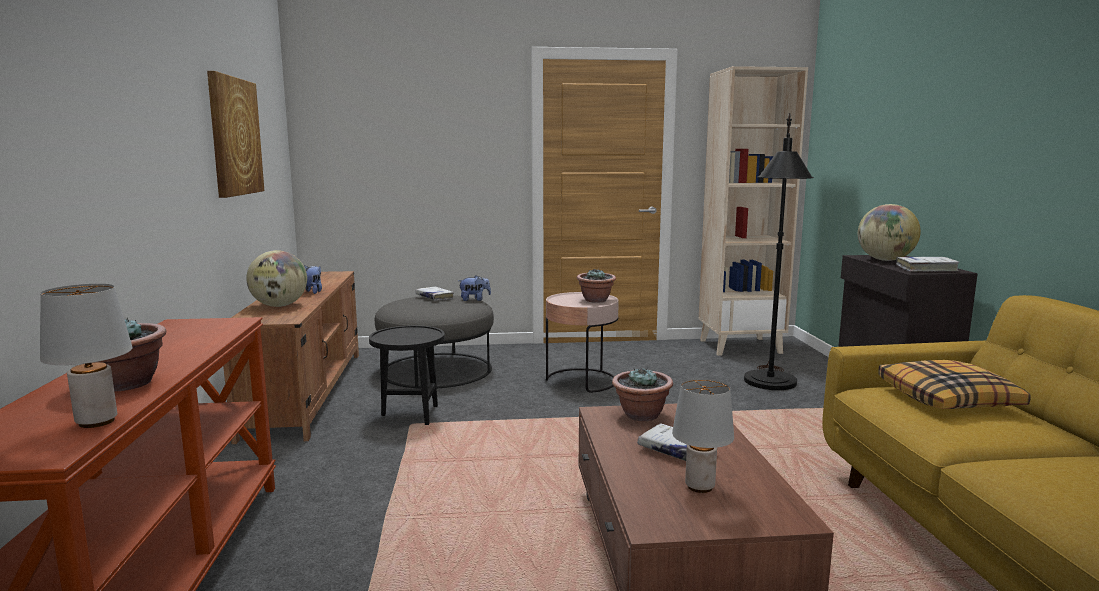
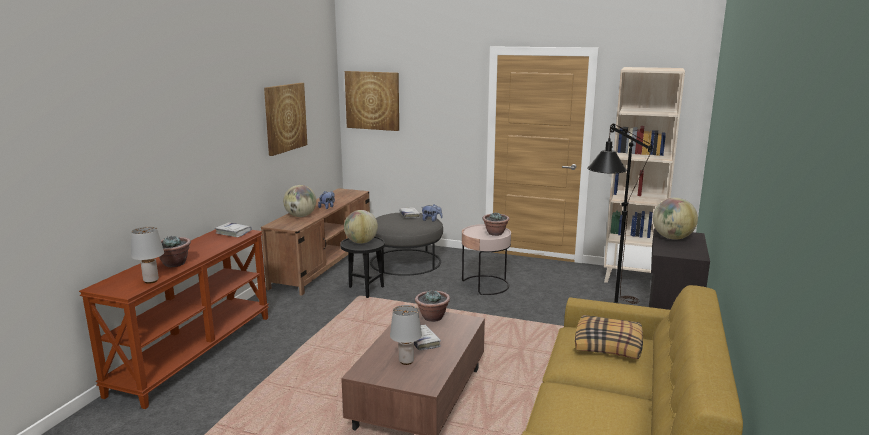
camera: 25 degrees right, 5 degrees up
white book [896,257,959,272] -> white book moved to [215,222,252,237]
none -> globe [344,210,378,243]
none -> picture [345,71,399,131]

